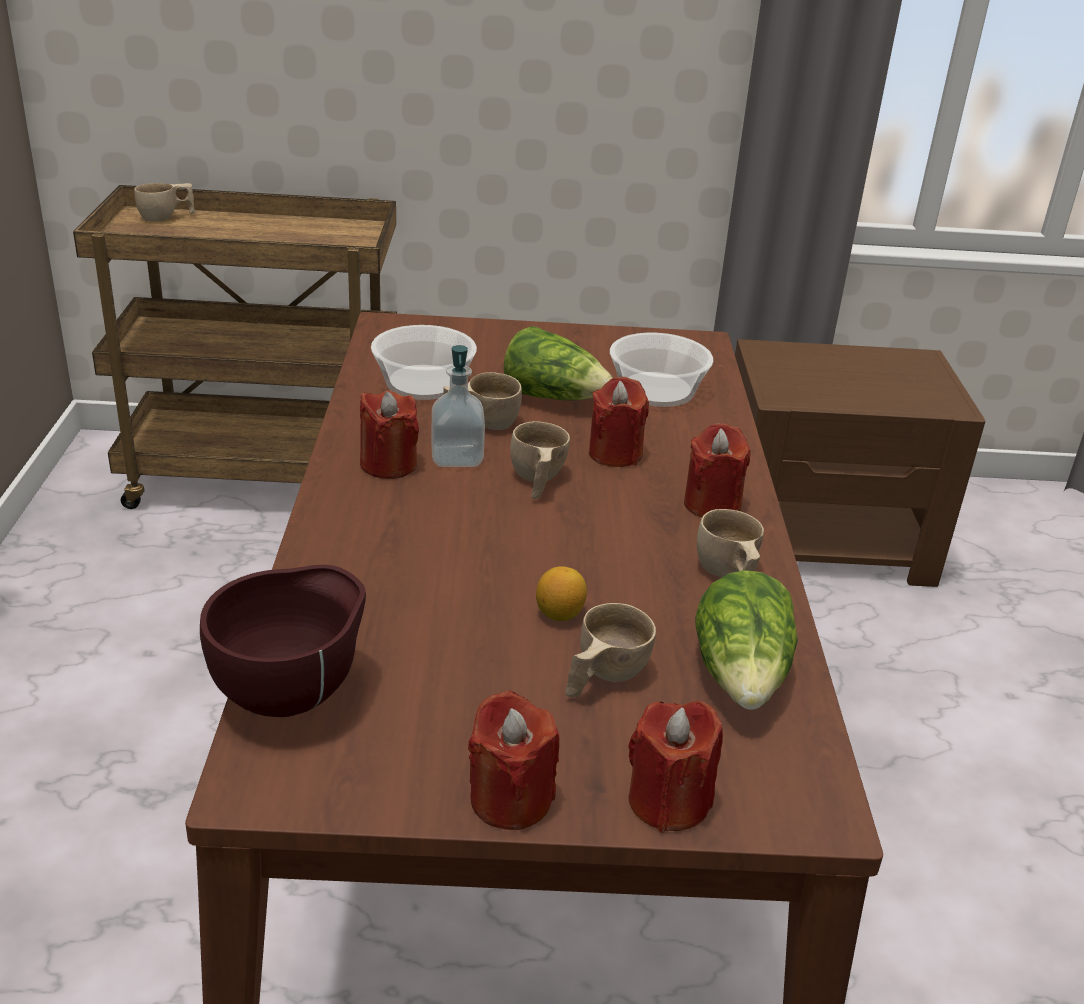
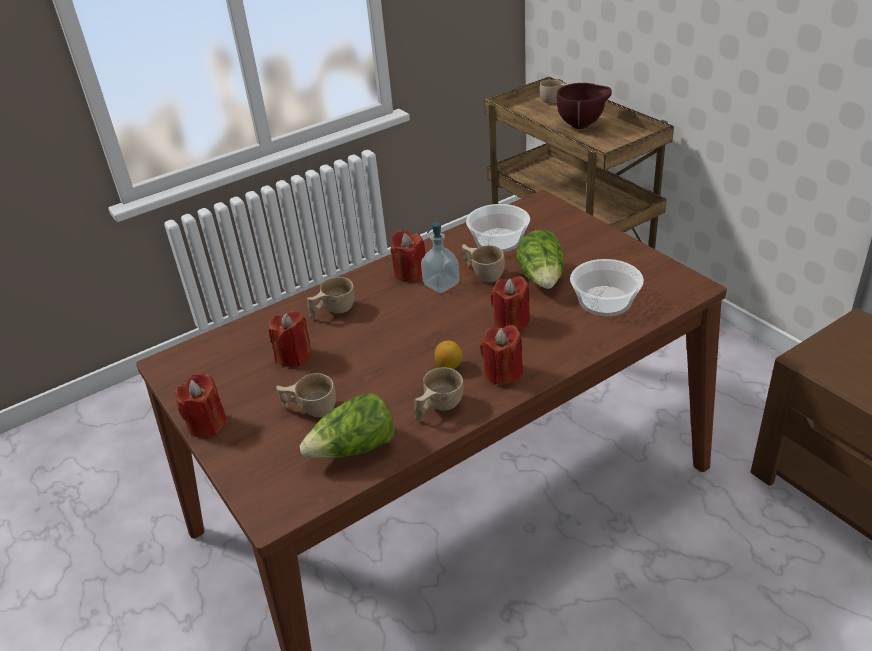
camera: 60 degrees right, 5 degrees up
brown bowl [200,565,366,717] -> brown bowl moved to [557,83,612,129]
beige cup [510,421,570,499] -> beige cup moved to [307,277,354,318]
lemon [536,567,587,621] -> lemon moved to [434,340,462,369]
red candle [628,701,723,833] -> red candle moved to [268,311,312,367]

